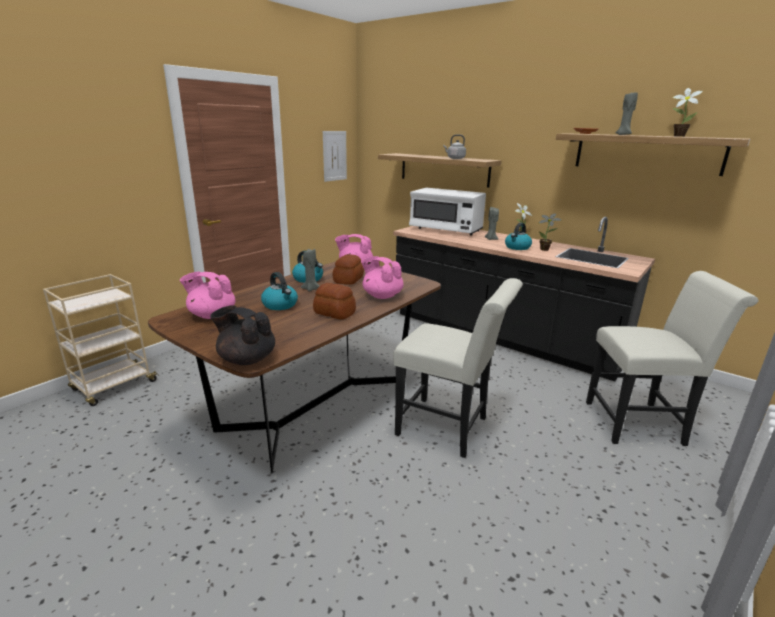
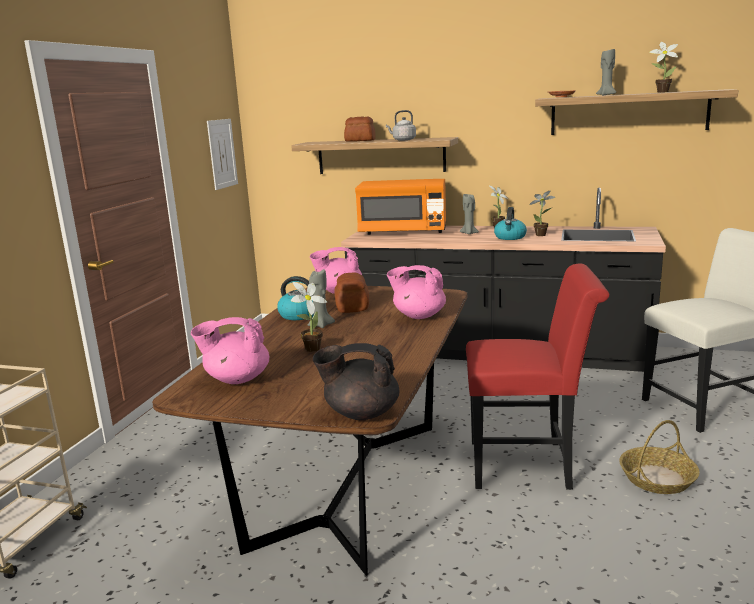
camera: 20 degrees left, 5 degrees down
kettle [261,272,298,310] -> potted plant [291,282,327,352]
bread [313,283,356,319] -> bread moved to [344,116,376,142]
white chair [393,278,523,458] -> red chair [466,264,609,490]
white microwave [409,188,486,236] -> orange microwave [355,179,446,235]
none -> basket [619,420,700,494]

